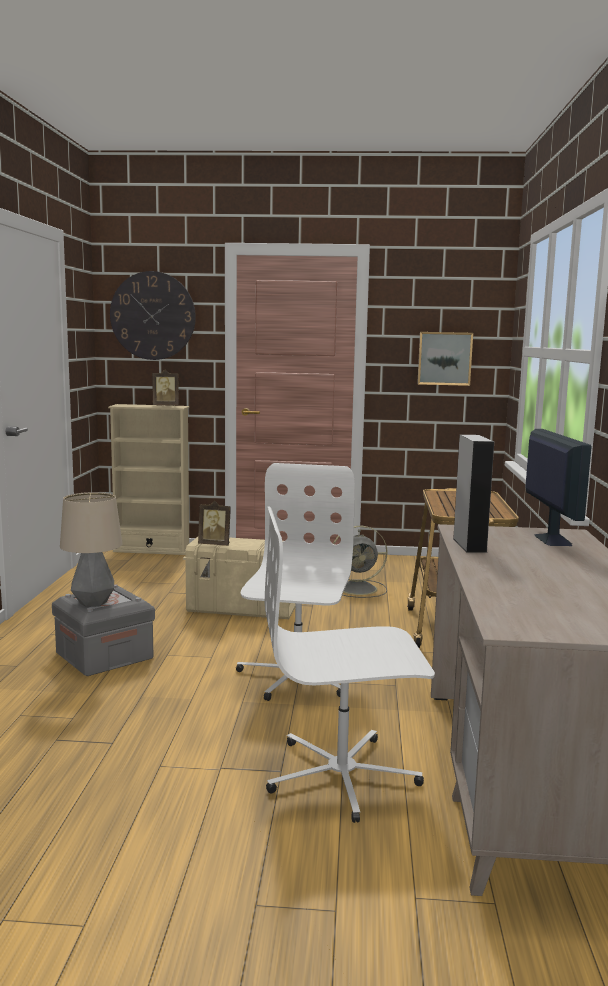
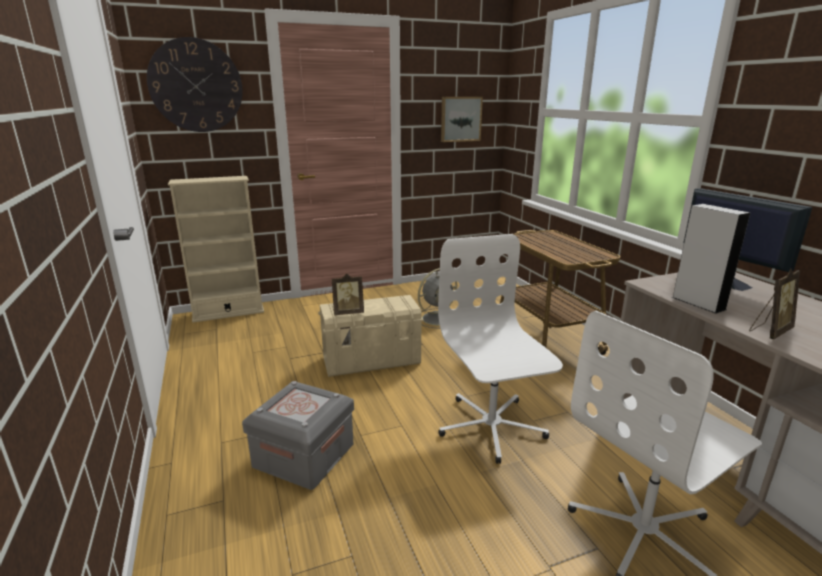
camera: 25 degrees left, 10 degrees up
table lamp [60,492,123,607] -> none
picture frame [152,370,179,406] -> picture frame moved to [749,268,800,339]

